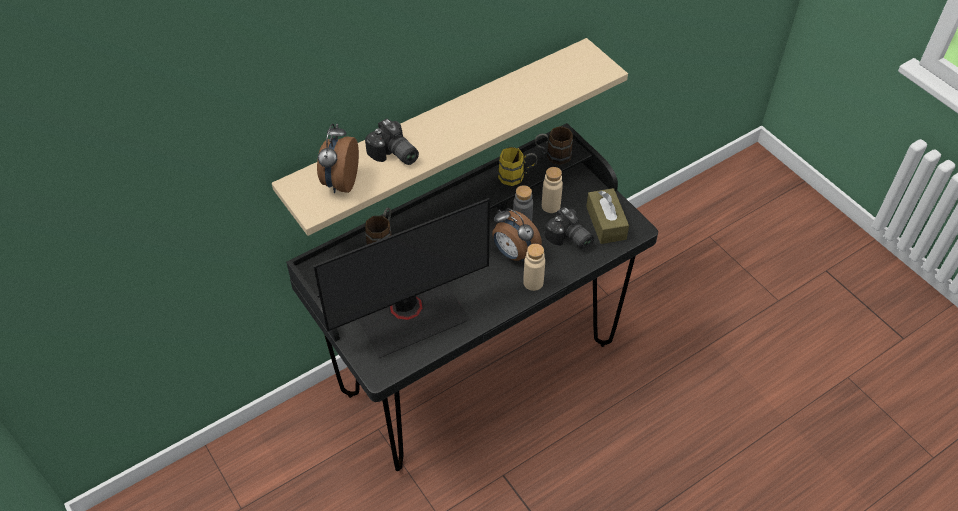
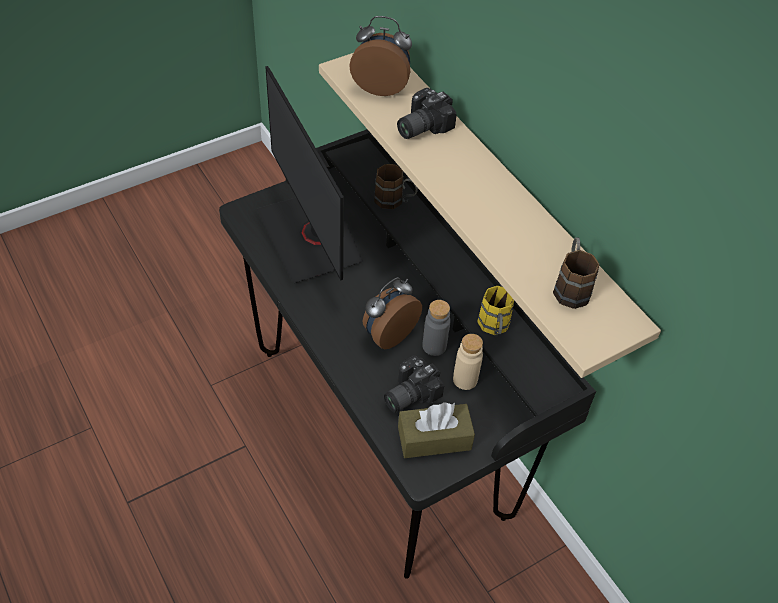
camera: 90 degrees right, 0 degrees up
beige bottle [523,244,545,291] -> none
brown mug [535,126,573,165] -> brown mug moved to [553,237,599,309]

